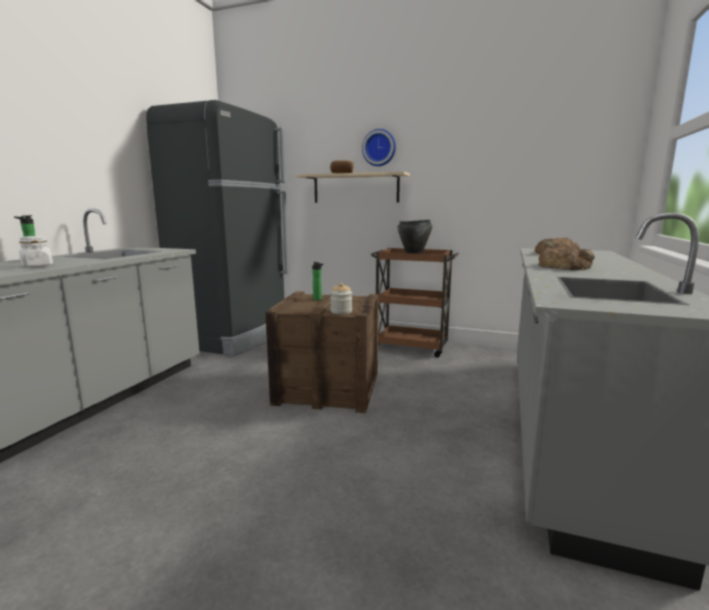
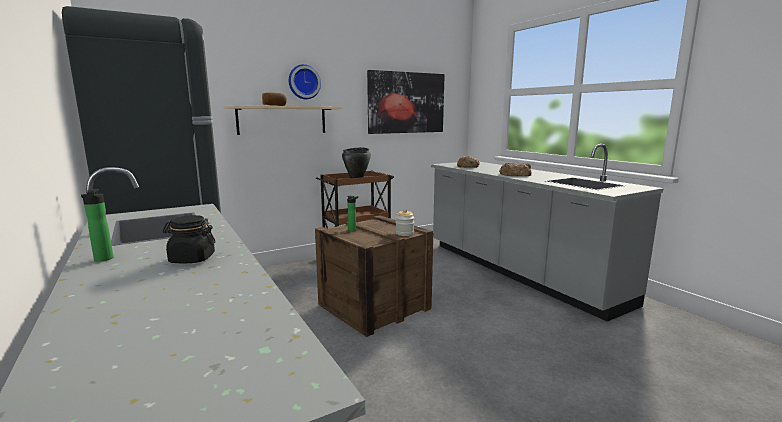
camera: 50 degrees left, 0 degrees up
white jar [19,236,53,267] -> black jar [163,215,216,263]
none -> picture [367,70,445,134]

